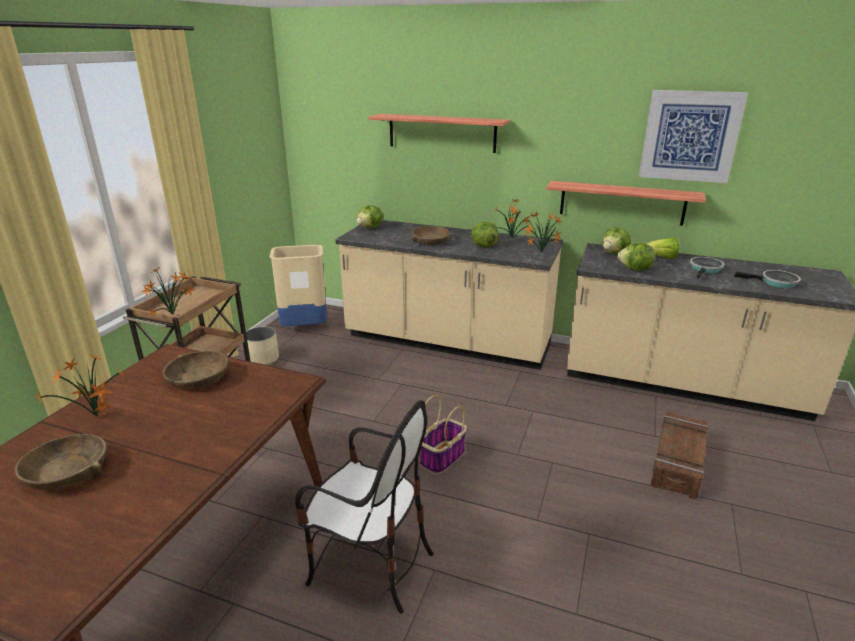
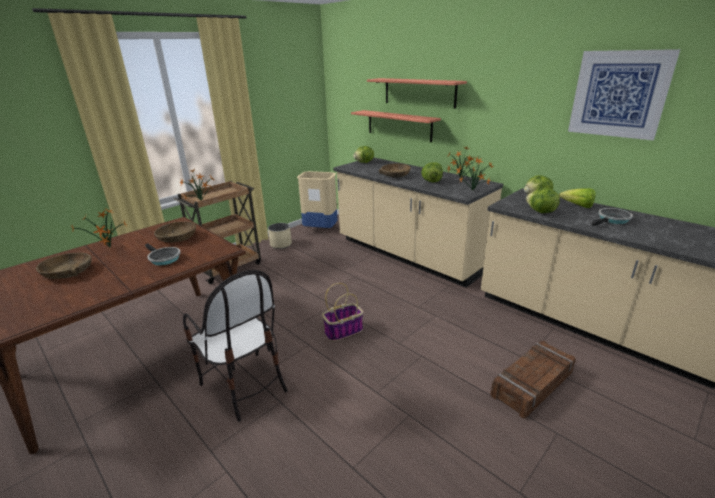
camera: 25 degrees right, 0 degrees up
shelf [546,181,706,226] -> shelf moved to [351,110,441,142]
frying pan [734,270,801,288] -> frying pan moved to [145,243,181,265]

